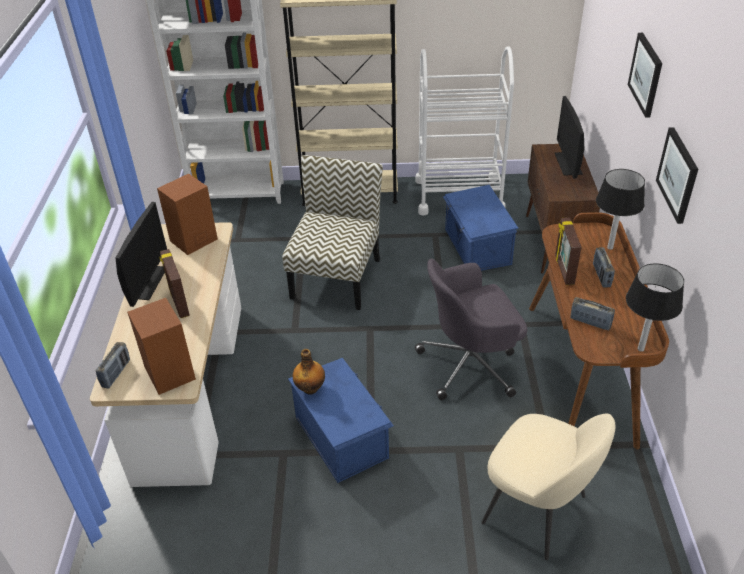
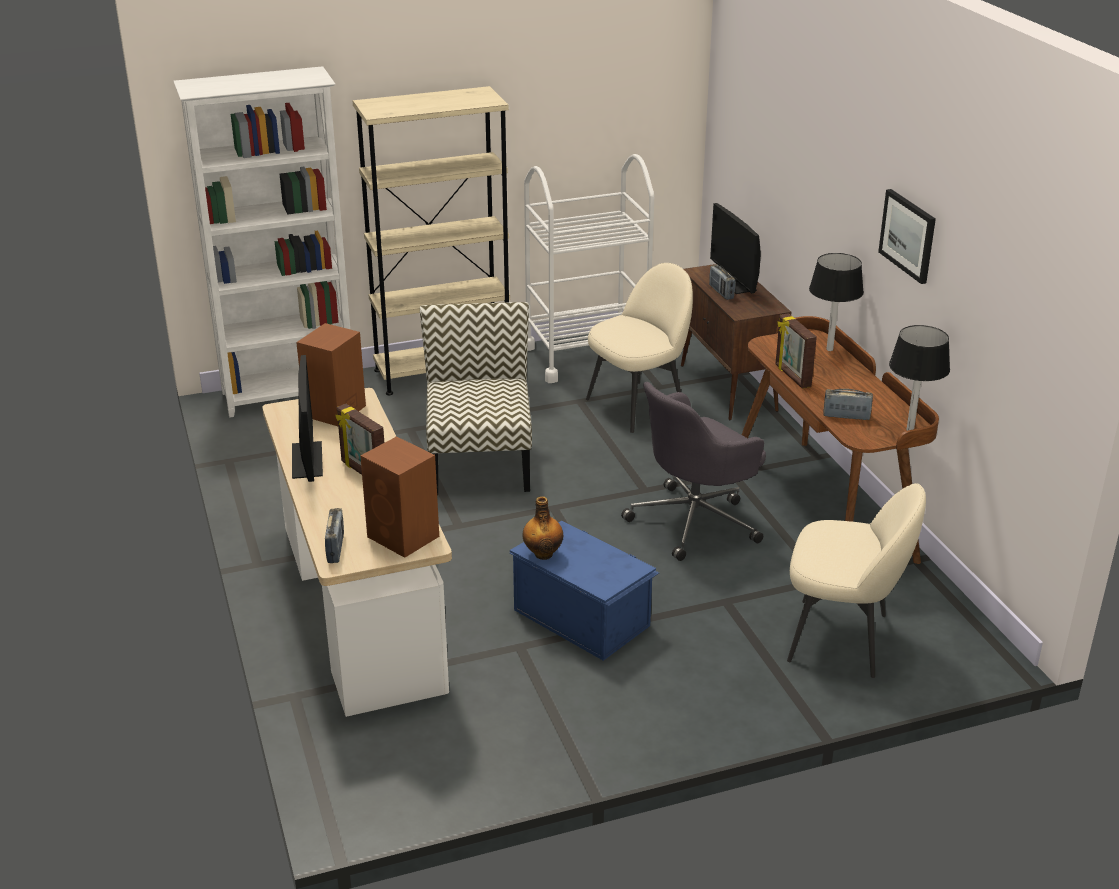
camera: 20 degrees left, 10 degrees down
blue storage box [443,185,518,271] -> beige chair [586,263,693,433]
radio [593,247,615,288] -> radio moved to [709,264,735,300]
picture [628,33,662,118] -> none

